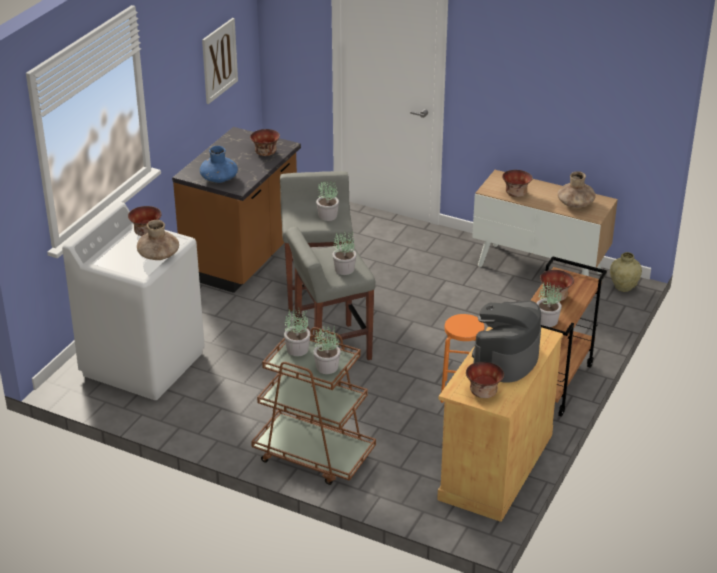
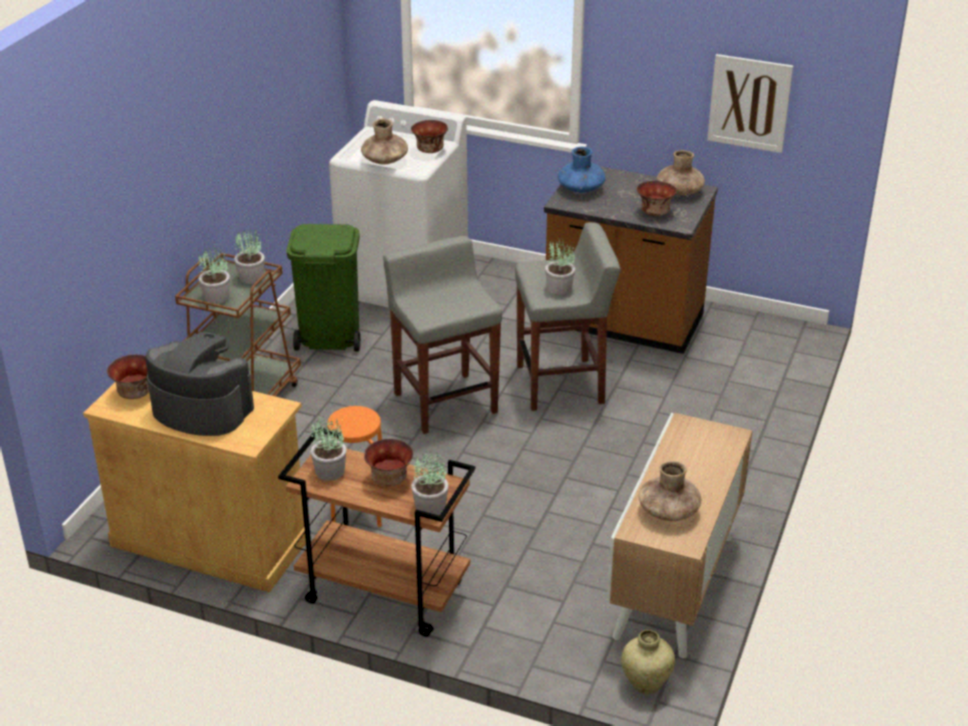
camera: 85 degrees right, 0 degrees up
potted plant [332,230,357,275] -> potted plant moved to [411,451,449,515]
bowl [502,170,533,197] -> none
none -> green trash can [287,224,360,352]
none -> brown vase [657,150,705,195]

